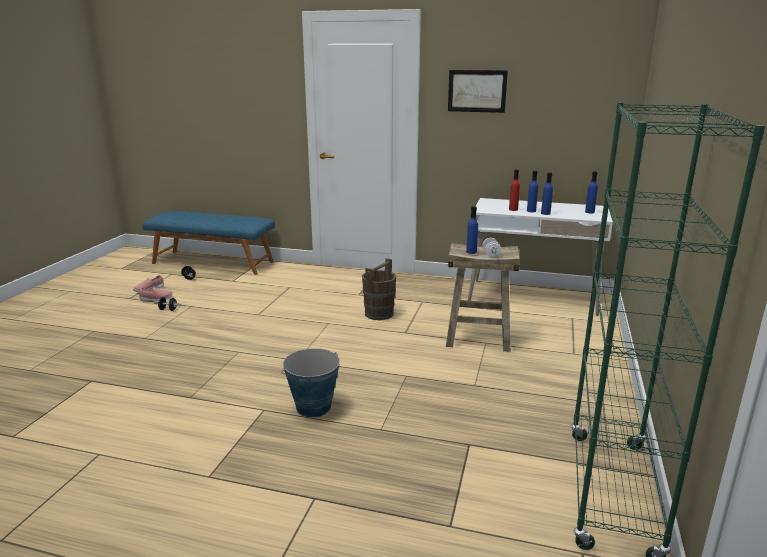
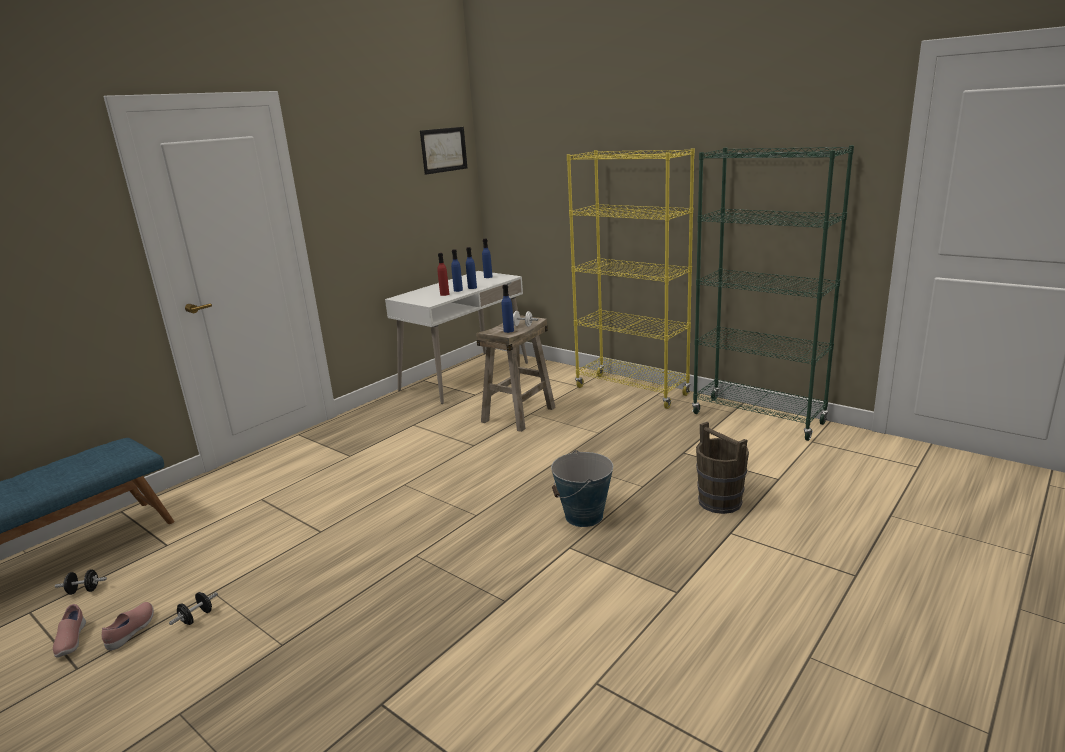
camera: 65 degrees left, 0 degrees up
brown bucket [362,258,396,320] -> brown bucket moved to [696,422,749,514]
picture [448,70,508,113] -> picture moved to [420,127,467,175]
none -> yellow bookcase [567,148,695,409]

